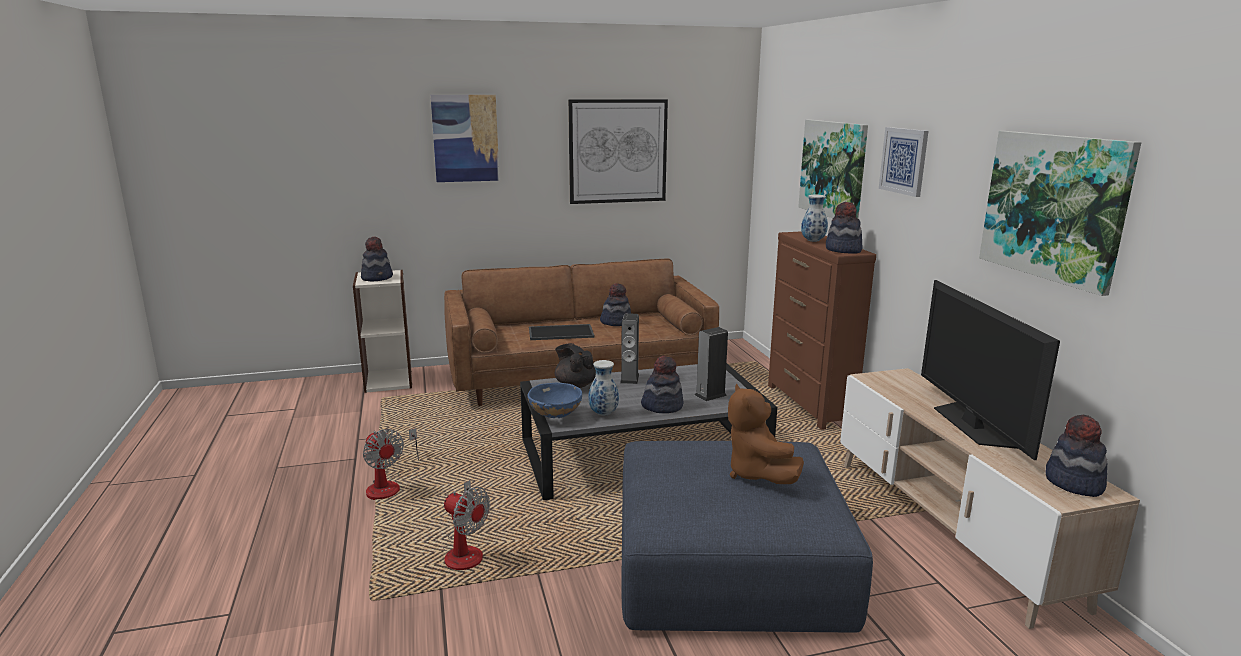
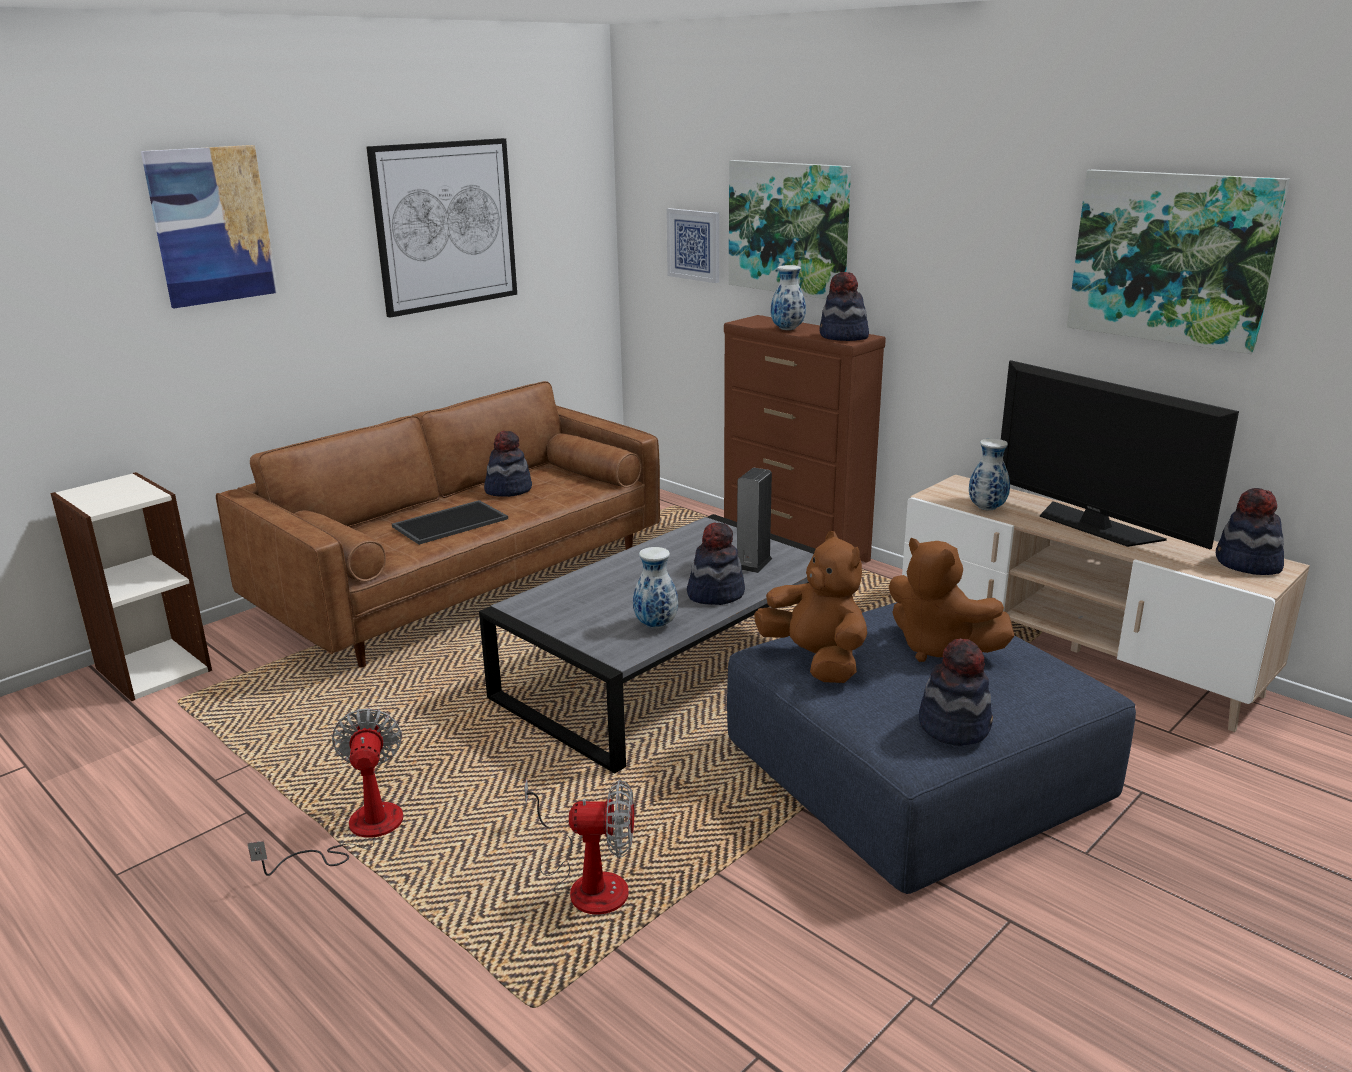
camera: 30 degrees left, 5 degrees up
hat [361,237,393,281] -> hat moved to [919,638,993,746]
fan [363,428,419,500] -> fan turned 120 degrees counterclockwise [247,708,403,876]
blue bowl [527,383,582,418] -> none
black teapot [555,343,596,388] -> none
speaker [620,313,639,384] -> none
picture [879,127,928,197] -> picture moved to [666,208,719,283]
none -> brown plush toy [754,531,867,683]
none -> vase [969,438,1010,511]

